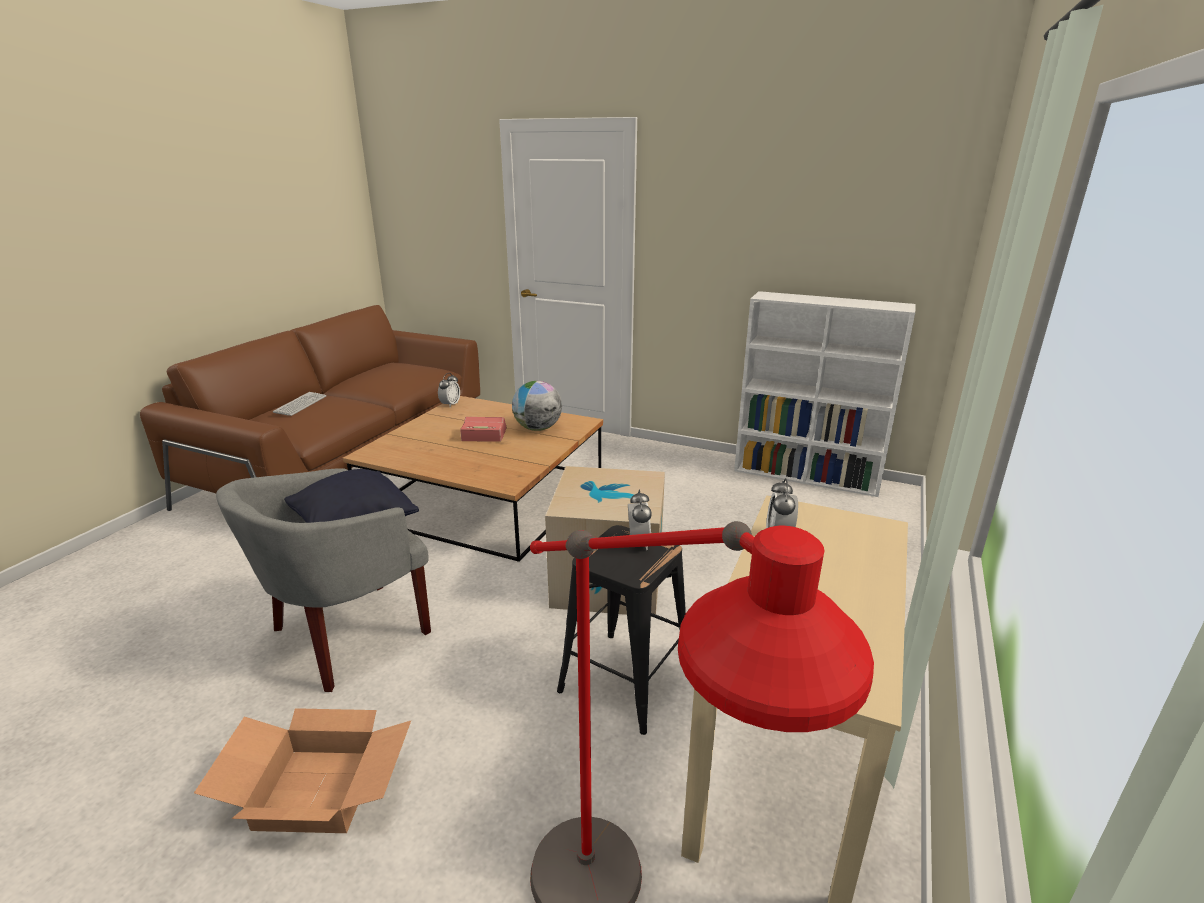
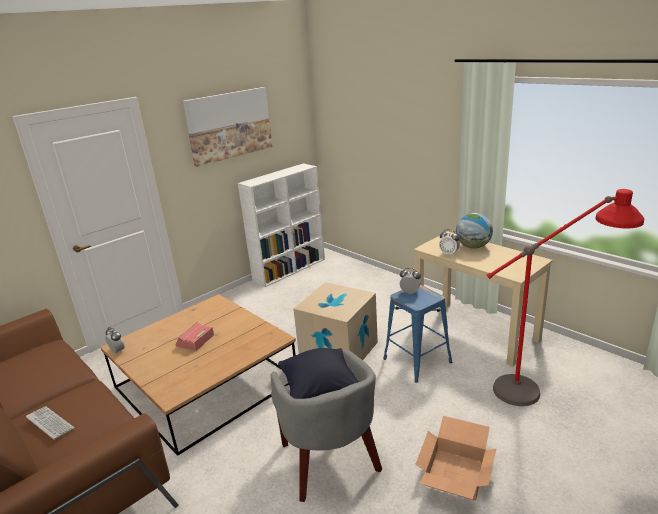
camera: 65 degrees left, 0 degrees up
globe [512,381,562,431] -> globe moved to [456,213,493,249]
black stool [557,525,686,735] -> blue stool [383,285,452,382]
none -> picture [183,87,273,167]

